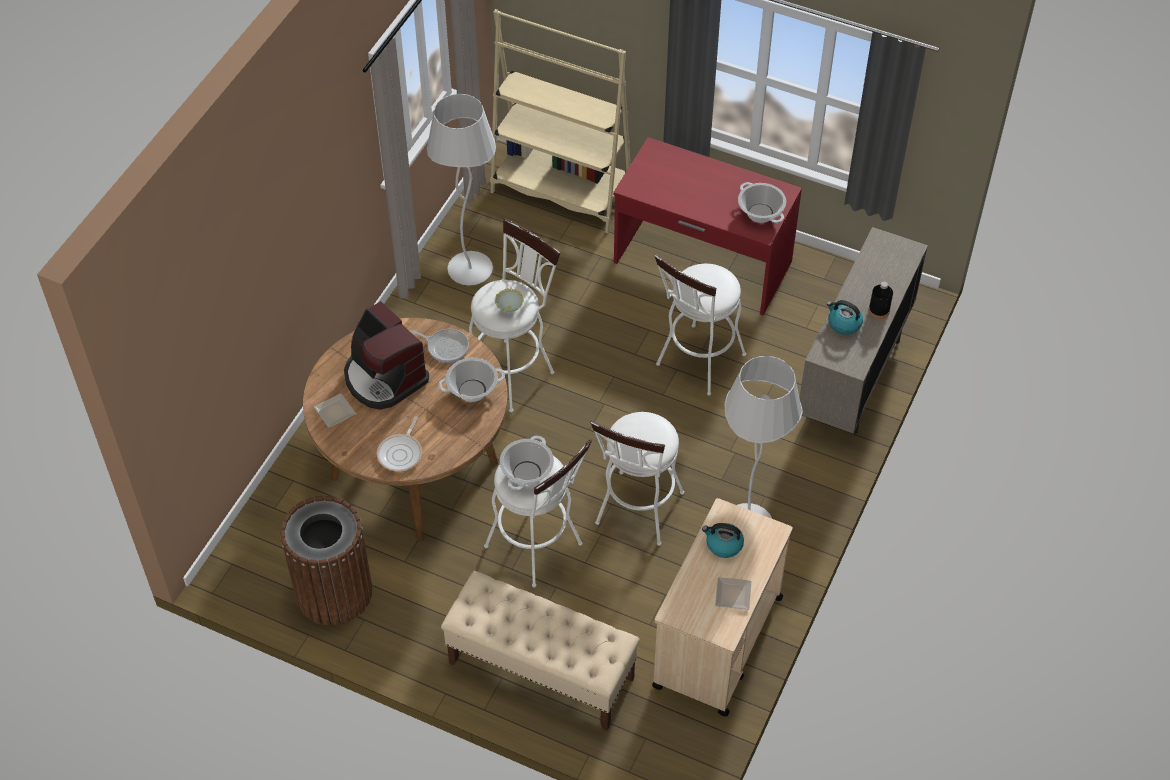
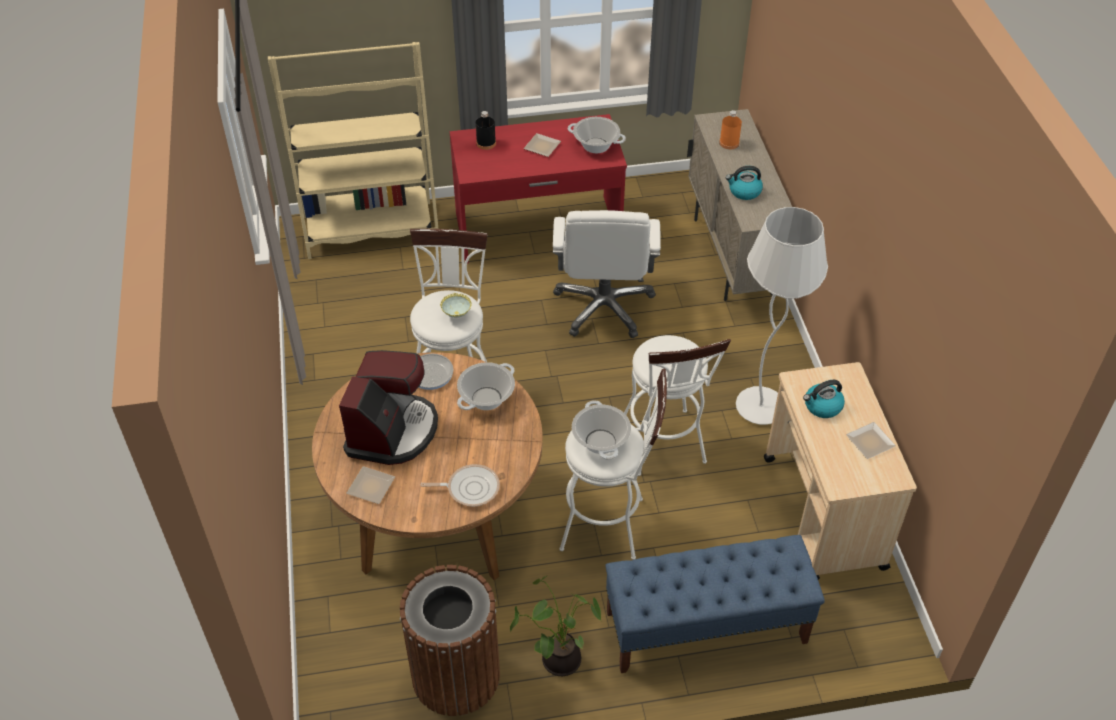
camera: 35 degrees left, 5 degrees down
coffee machine [344,301,429,410] -> coffee machine turned 90 degrees counterclockwise [339,350,438,465]
frying pan [377,416,422,471] -> frying pan turned 75 degrees counterclockwise [421,464,500,507]
white floor lamp [427,94,496,286] -> none
beige bench [441,571,640,731] -> blue bench [605,535,825,673]
white stool [654,254,746,396] -> white office chair [553,210,661,338]
black bottle [869,282,893,319] -> black bottle moved to [476,111,496,150]
none -> potted plant [510,576,602,676]
none -> plate [524,133,561,157]
none -> orange bottle [719,110,742,150]

